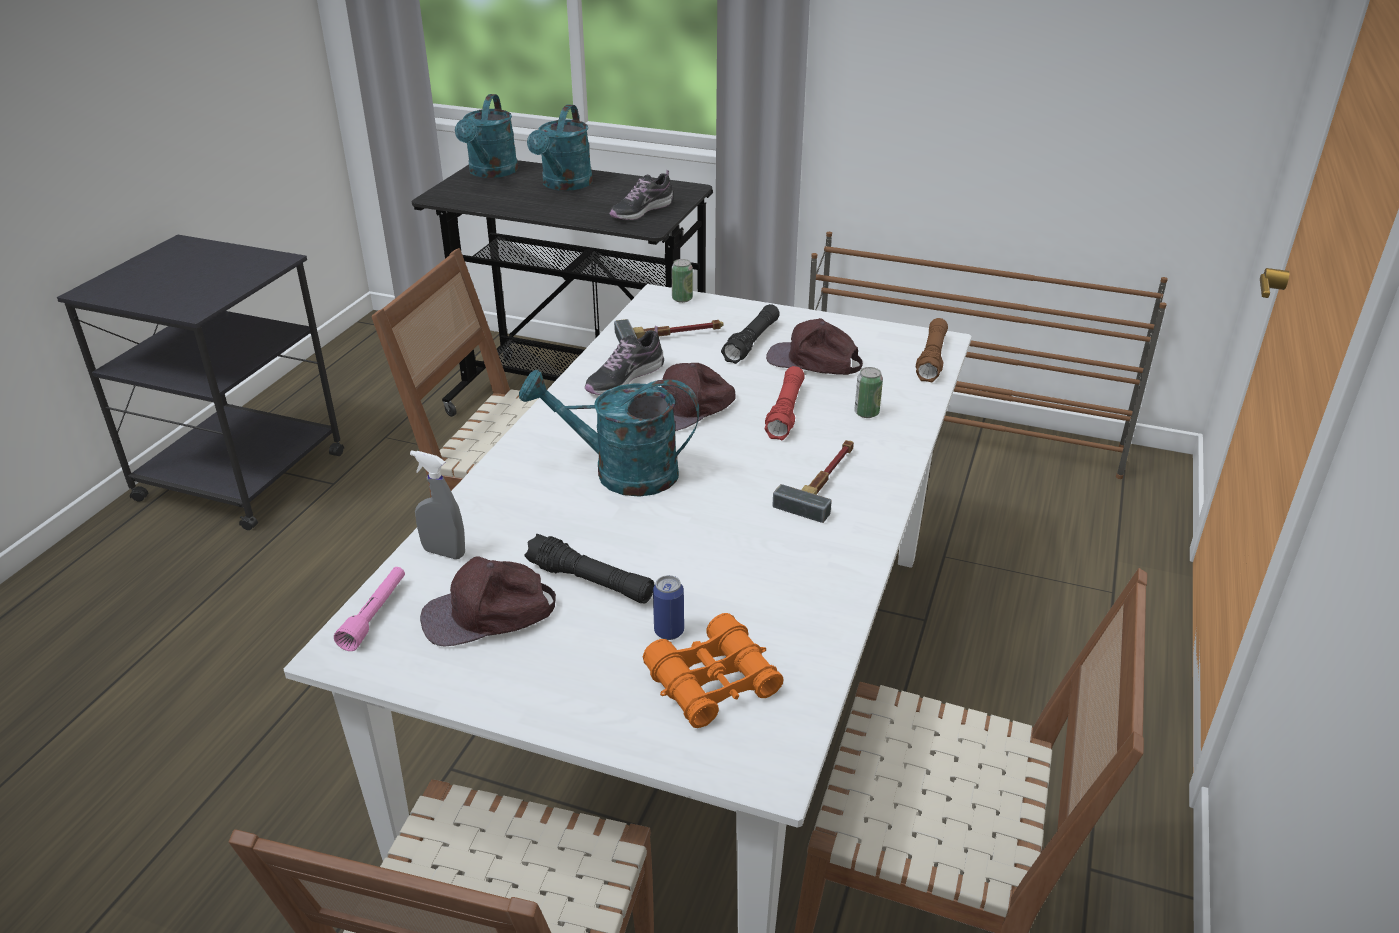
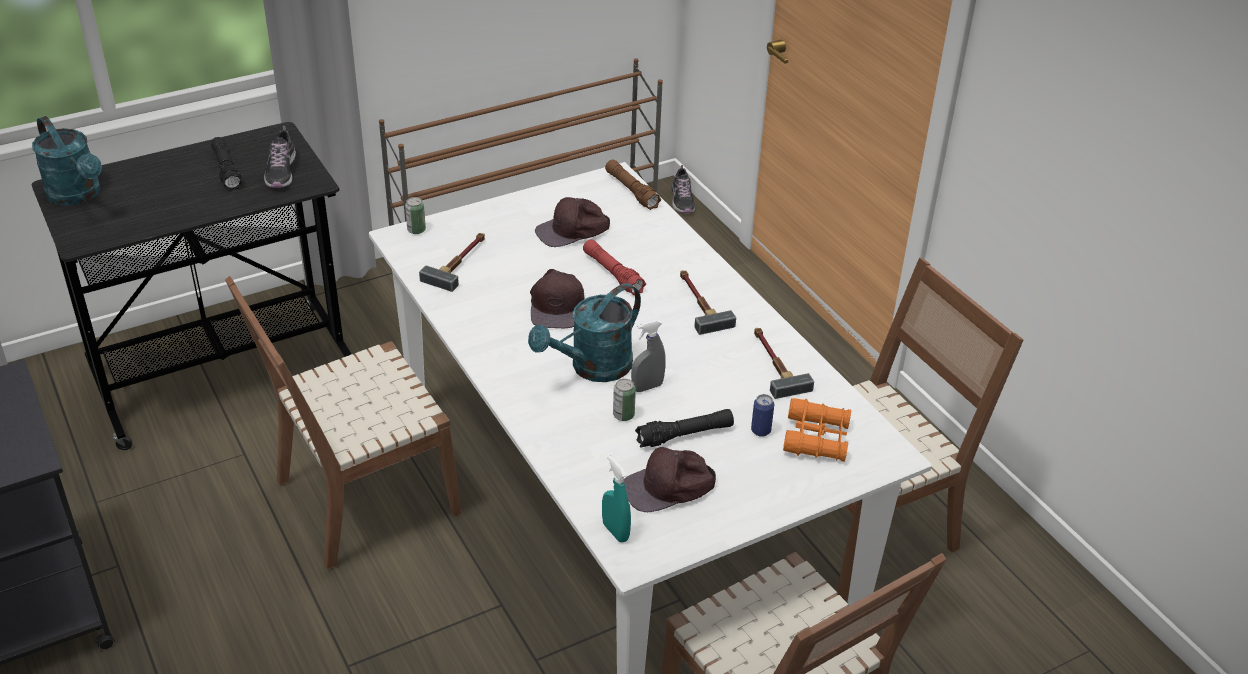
camera: 50 degrees left, 5 degrees up
pink flashlight [334,567,405,651] -> turquoise spray bottle [602,455,631,542]
grey spray bottle [410,451,465,559] -> grey spray bottle moved to [631,320,666,392]
brown cap [420,556,556,646] -> brown cap turned 45 degrees clockwise [623,447,716,512]
turquoise watering can [527,104,593,191] -> none
shoe [585,326,664,395] -> shoe moved to [672,165,695,213]
black flashlight [721,304,780,364] -> black flashlight moved to [211,137,242,190]
can [854,367,883,418] -> can moved to [613,379,636,421]
none -> hammer [754,328,814,399]

